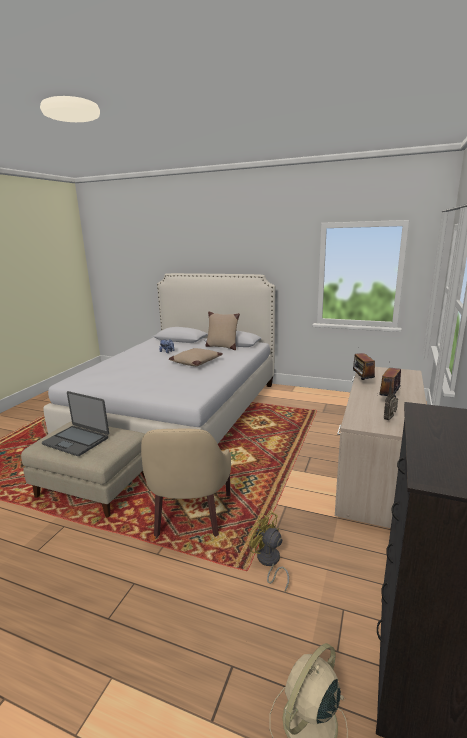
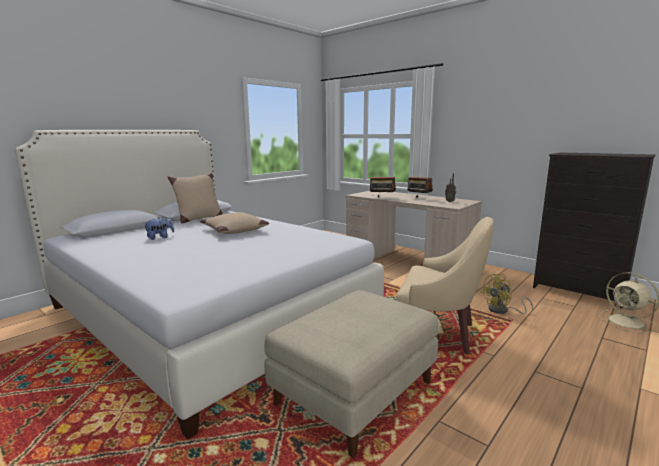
camera: 70 degrees left, 5 degrees down
laptop [42,391,109,456] -> none

